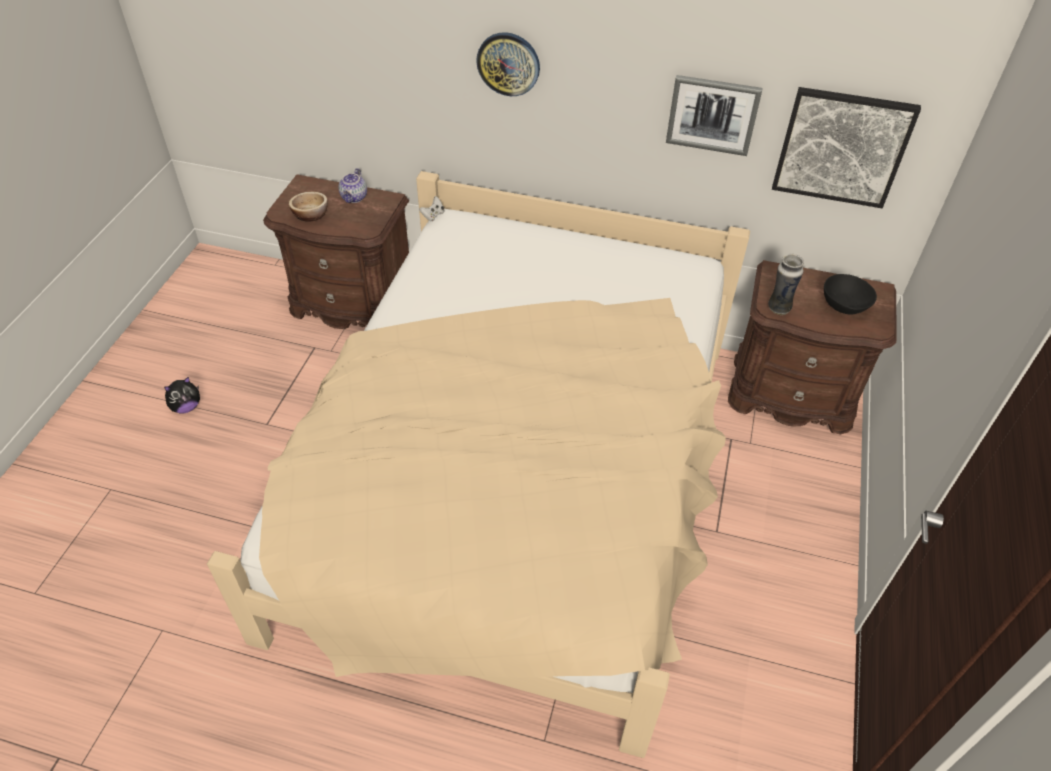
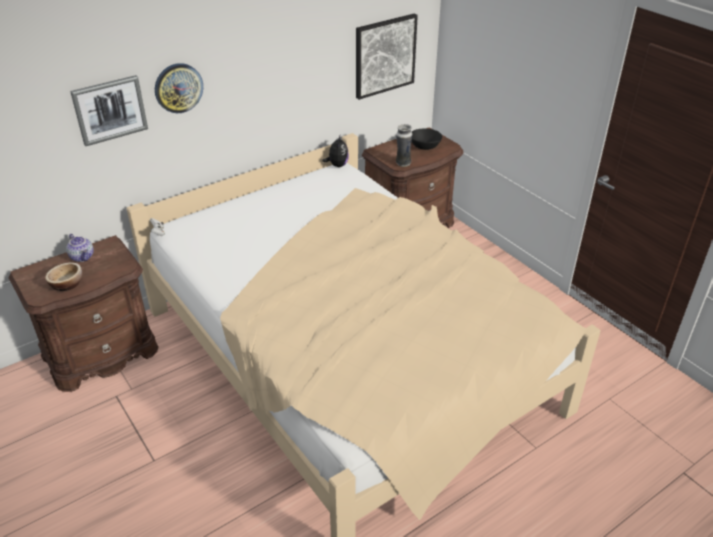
camera: 50 degrees left, 10 degrees down
plush toy [164,377,200,414] -> plush toy moved to [322,136,349,167]
picture [666,75,763,156] -> picture moved to [70,75,148,146]

